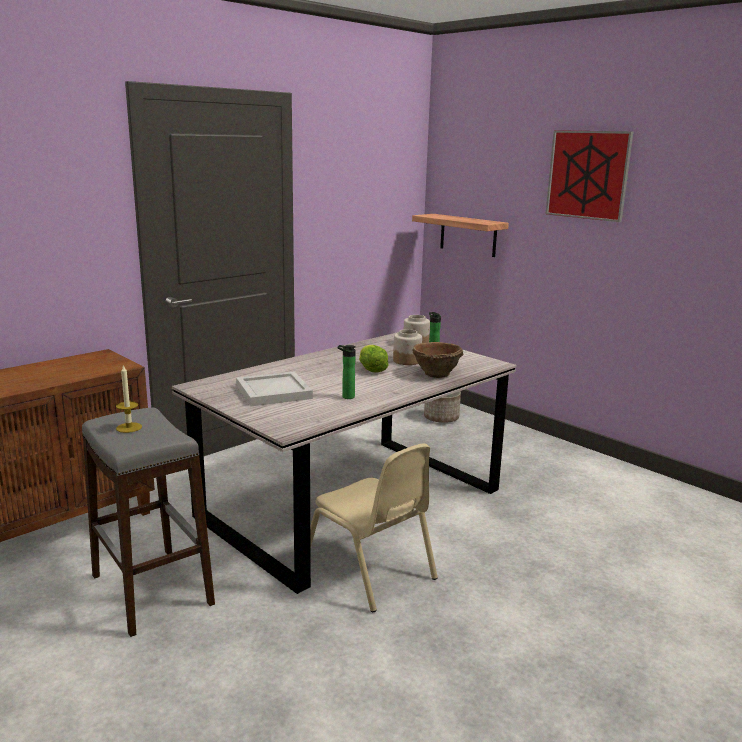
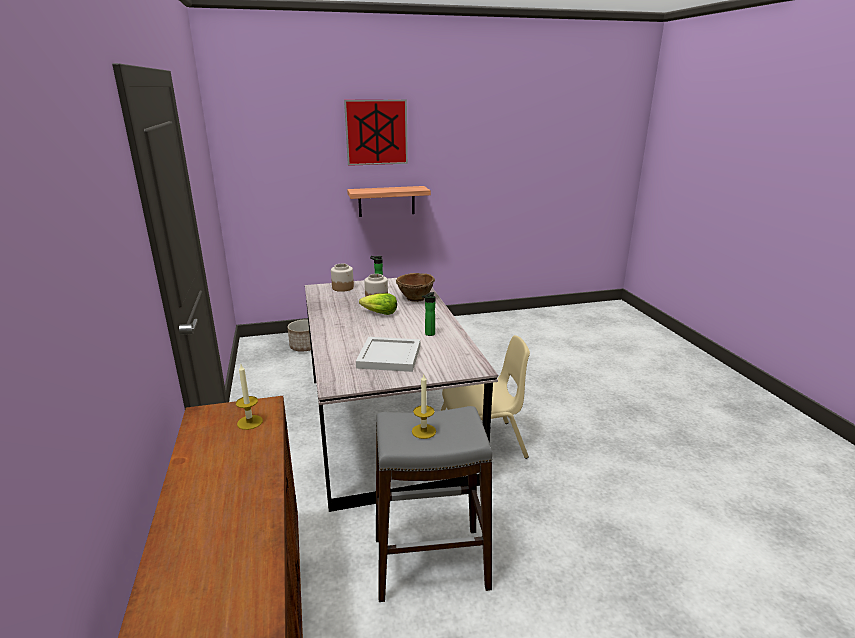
camera: 60 degrees left, 5 degrees up
shelf [412,214,509,257] -> shelf moved to [347,186,431,217]
none -> candle [236,365,263,430]

